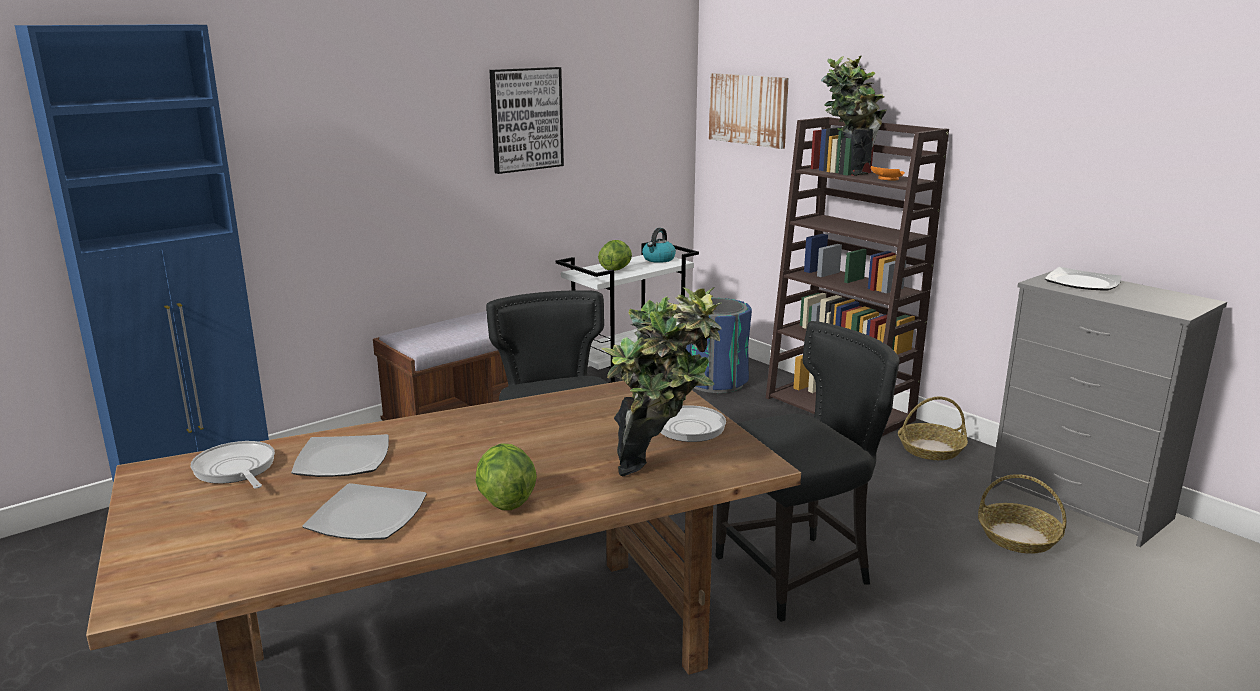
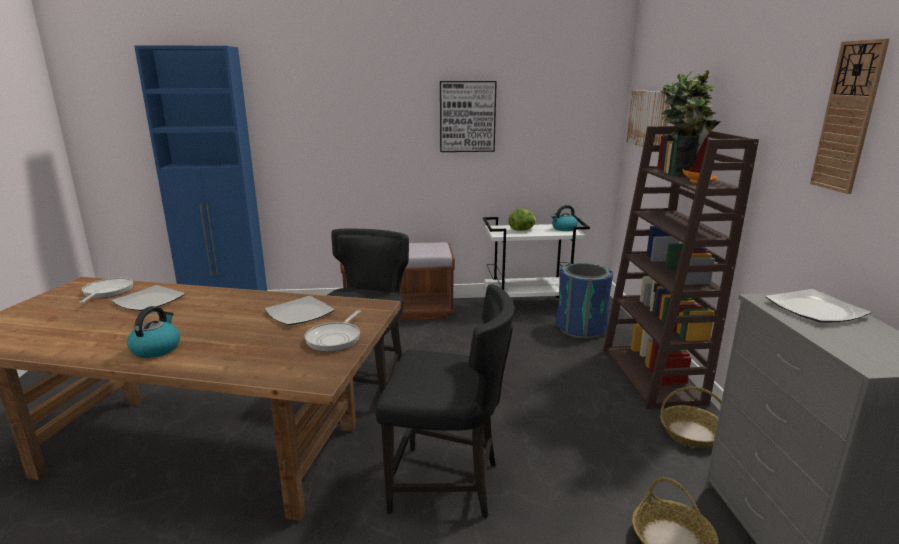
camera: 35 degrees right, 0 degrees up
plate [302,483,427,540] -> plate moved to [265,296,335,325]
lettuce [475,443,537,510] -> kettle [127,306,180,358]
potted plant [601,287,722,477] -> none
none -> wall clock [810,38,890,194]

